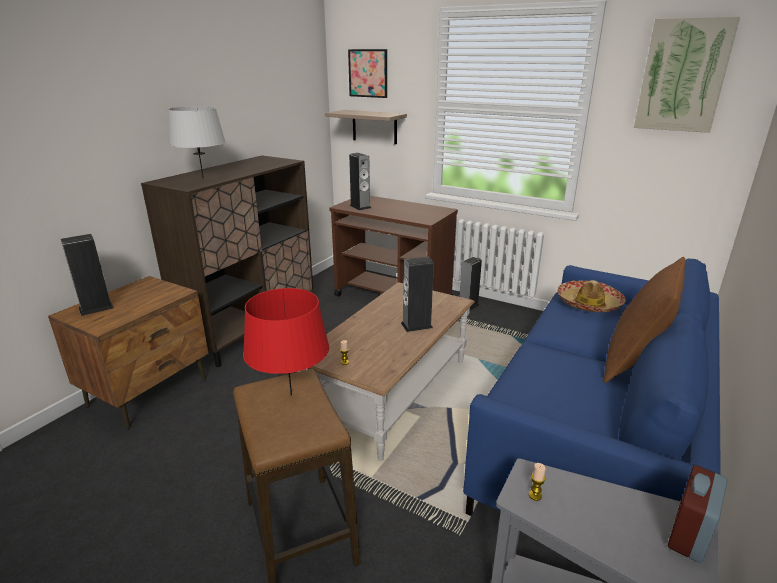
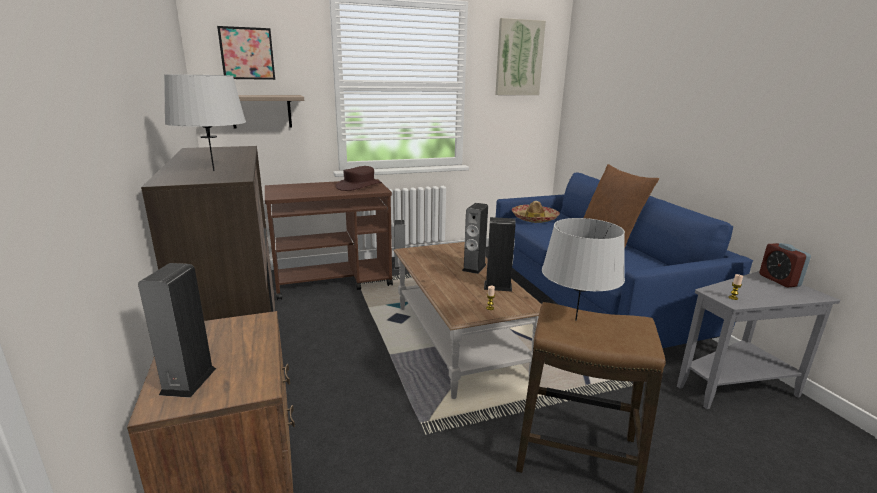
camera: 50 degrees left, 5 degrees down
red table lamp [243,288,329,396] -> grey table lamp [542,218,625,321]
speaker [349,153,371,210] -> speaker moved to [484,217,516,292]
none -> brown hat [336,166,382,191]

